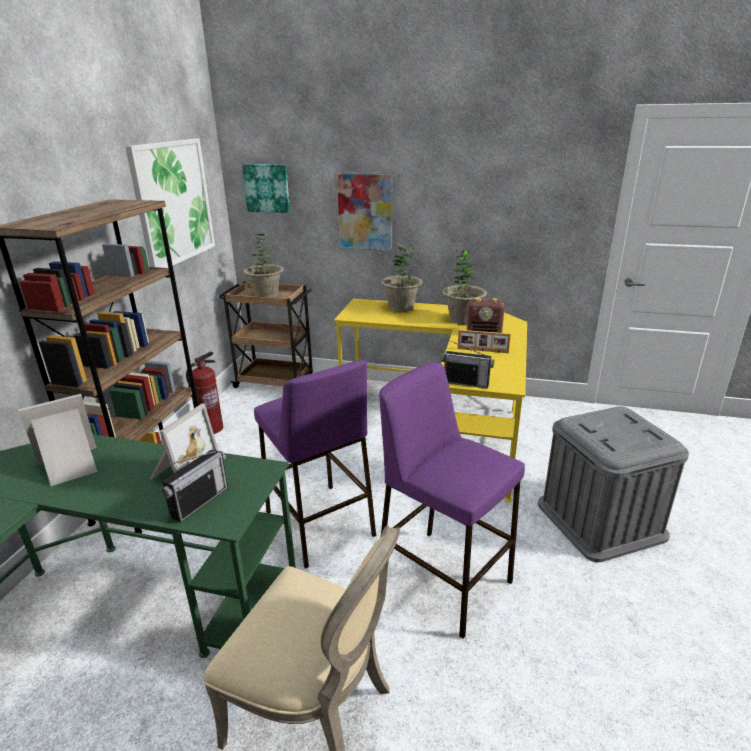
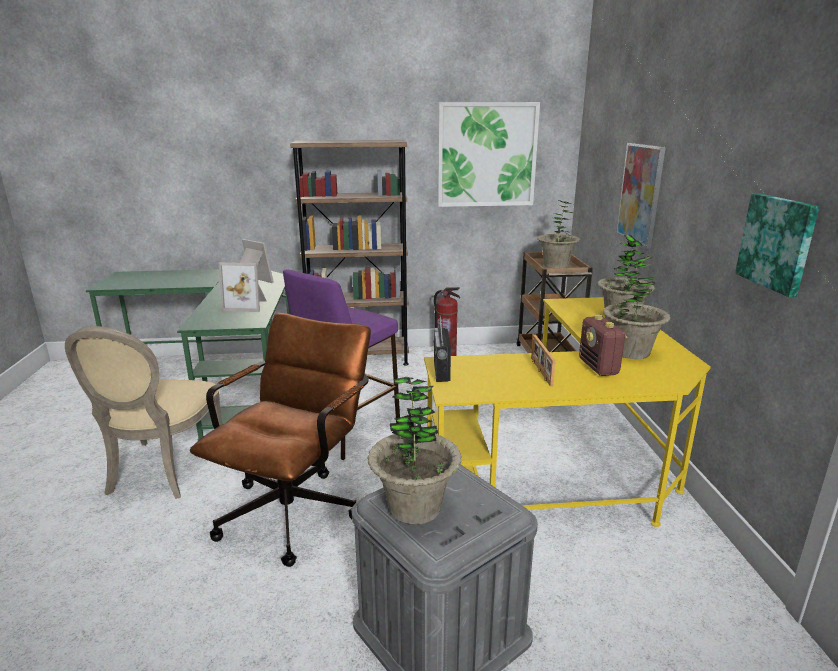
camera: 70 degrees right, 5 degrees down
radio [161,450,228,523] -> none
picture [242,164,290,213] -> picture moved to [735,193,819,297]
purple stool [379,362,525,639] -> brown office chair [190,313,371,567]
none -> potted plant [368,377,462,524]

